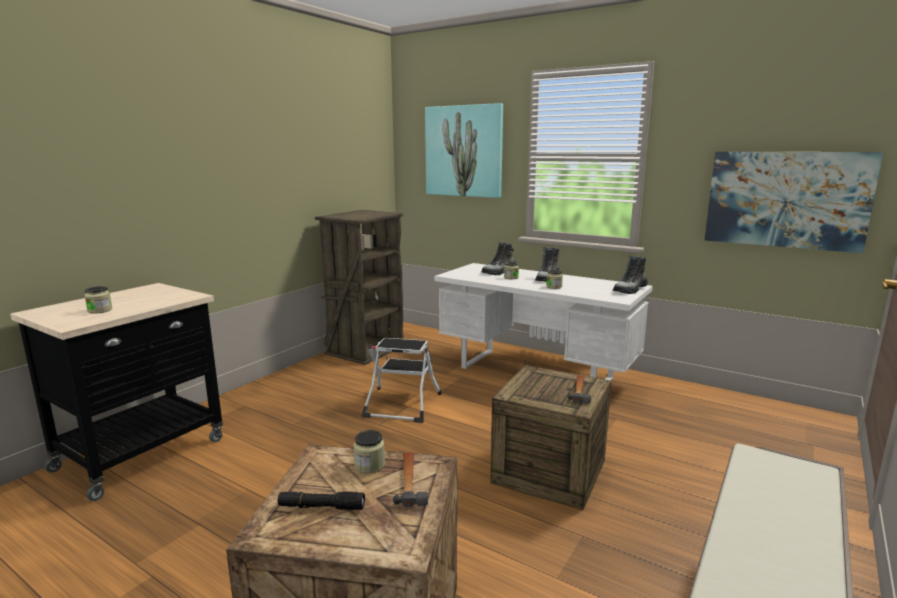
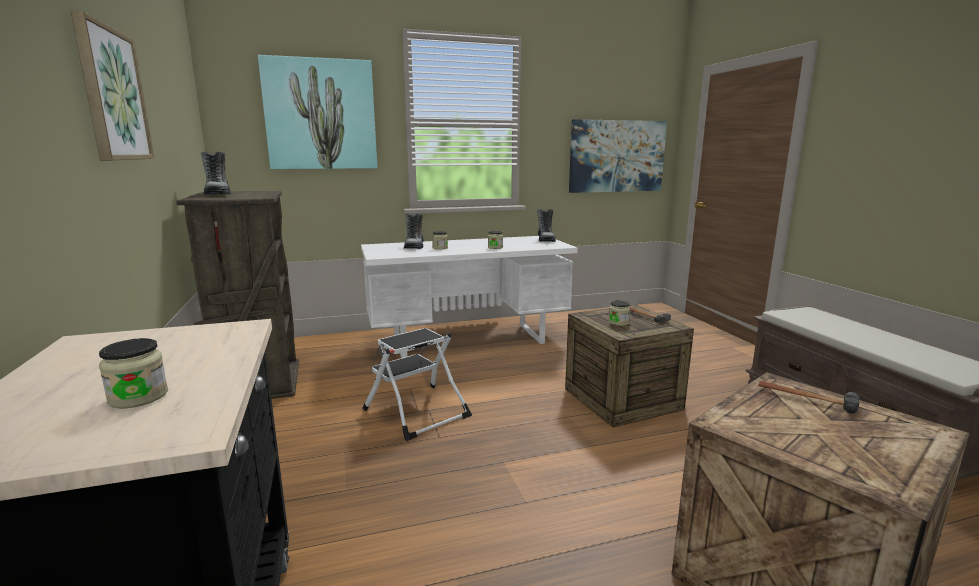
camera: 50 degrees left, 0 degrees up
black flashlight [278,491,365,510] -> none
jar [353,430,385,473] -> jar moved to [609,300,630,326]
boot [535,247,559,282] -> boot moved to [201,152,231,195]
none -> picture [71,11,154,160]

